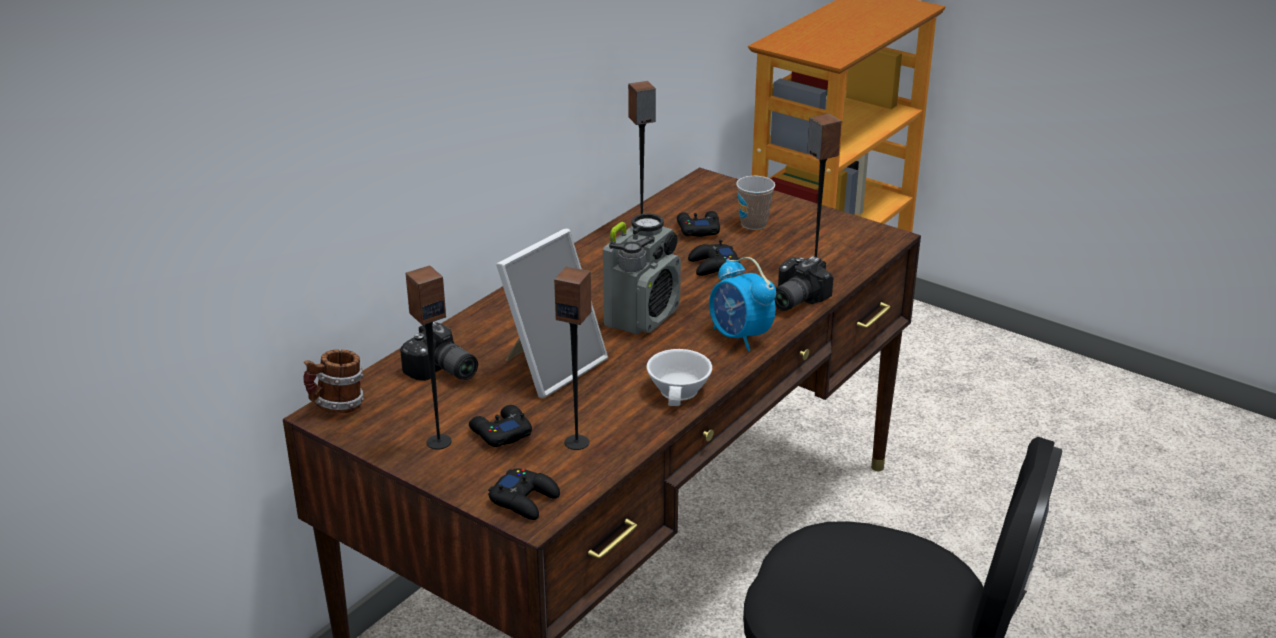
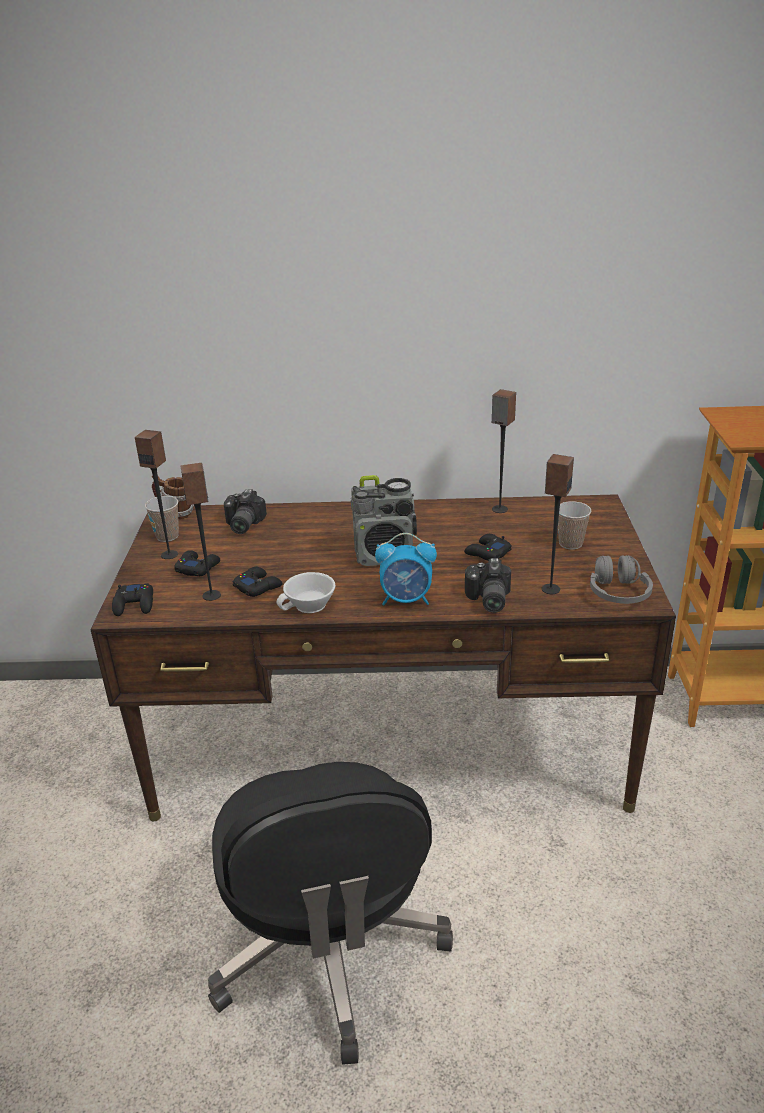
camera: 55 degrees right, 0 degrees up
picture frame [496,228,608,398] -> none
black game controller [677,211,720,237] -> black game controller moved to [233,567,283,597]
alarm clock [709,257,776,351] -> alarm clock turned 105 degrees counterclockwise [375,533,437,605]
camera [775,256,833,311] -> camera turned 90 degrees counterclockwise [465,558,511,613]
none -> cup [145,496,179,542]
none -> grey headphones [590,555,653,604]

